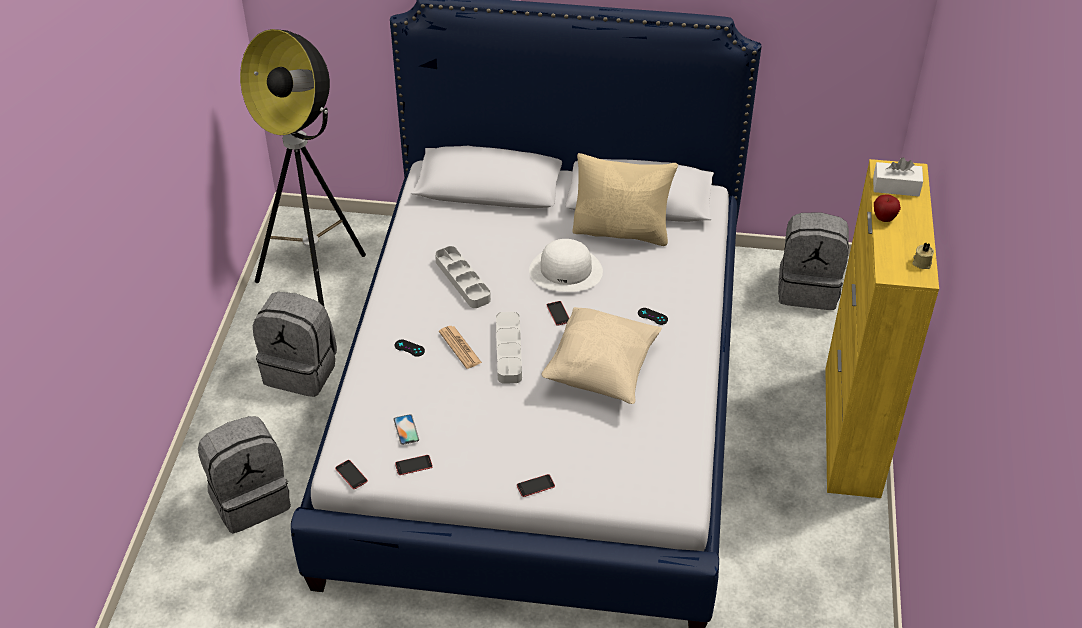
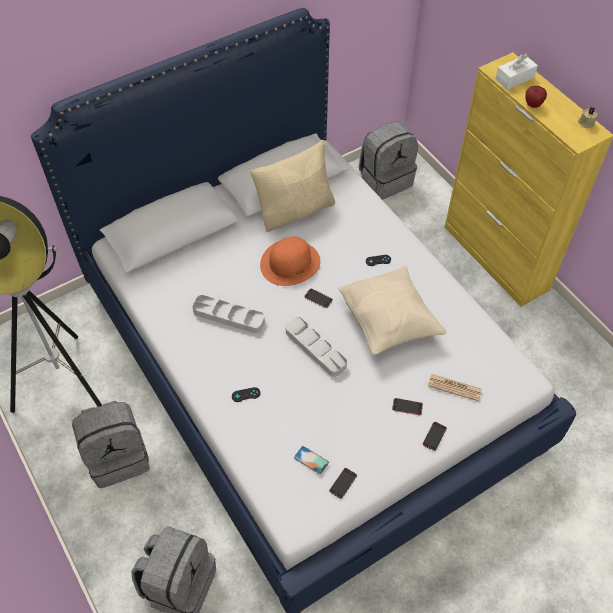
camera: 40 degrees left, 10 degrees up
phone [335,460,368,489] -> phone moved to [392,398,423,415]
newspaper [439,326,482,369] -> newspaper moved to [428,374,482,401]
white hat [529,239,603,292] -> orange hat [260,237,320,286]

